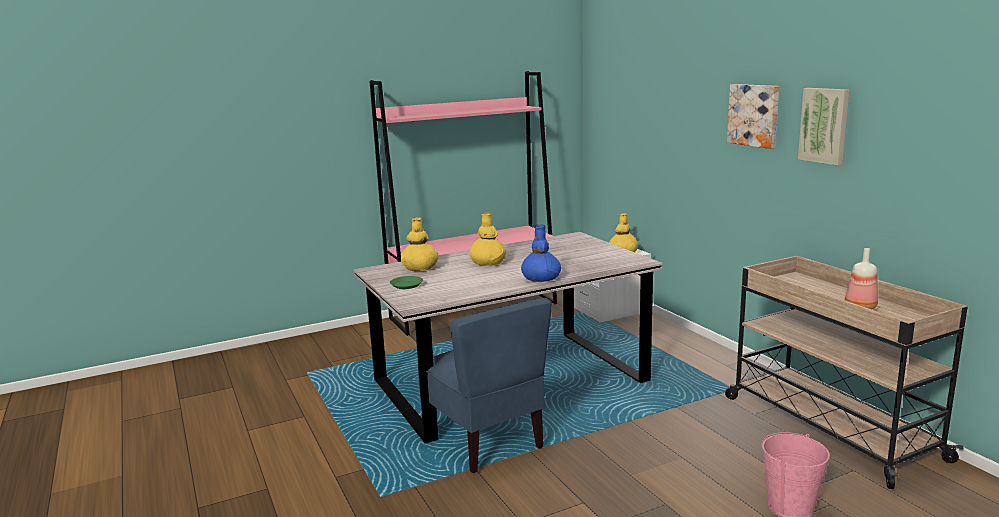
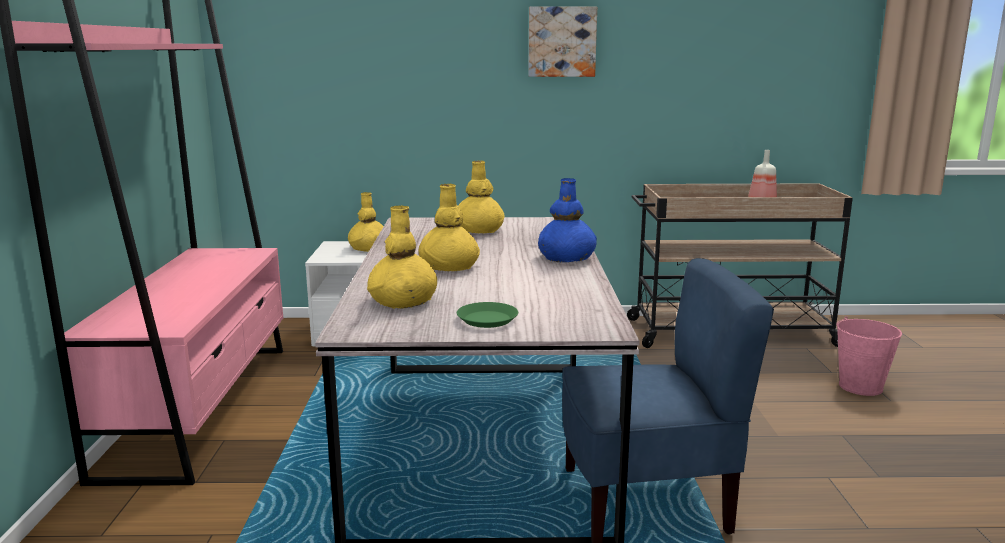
camera: 65 degrees left, 0 degrees up
picture [798,88,850,165] -> none
none -> yellow vase [458,161,504,233]

